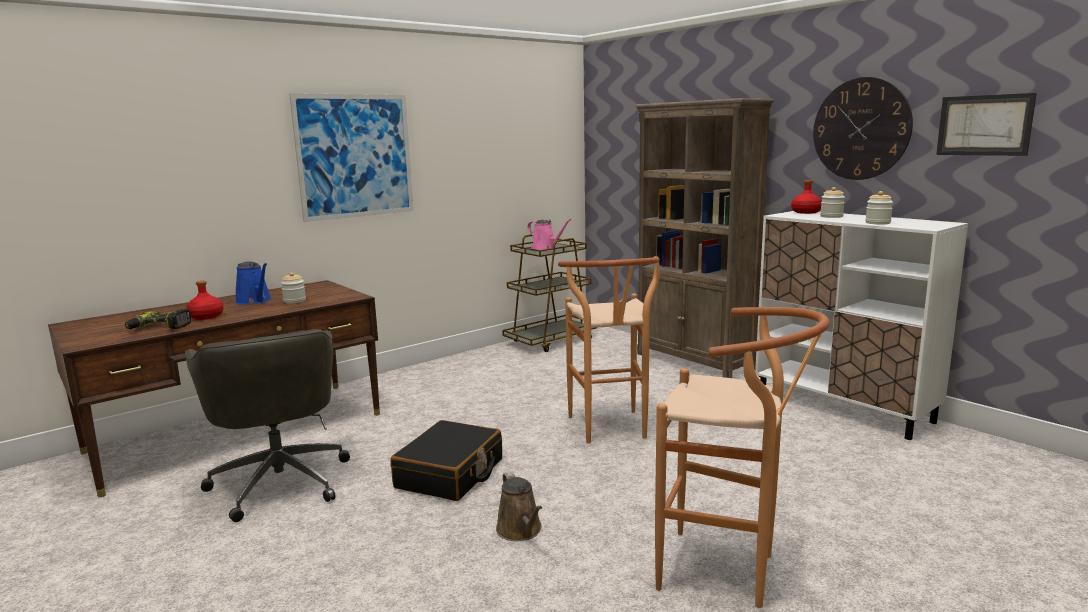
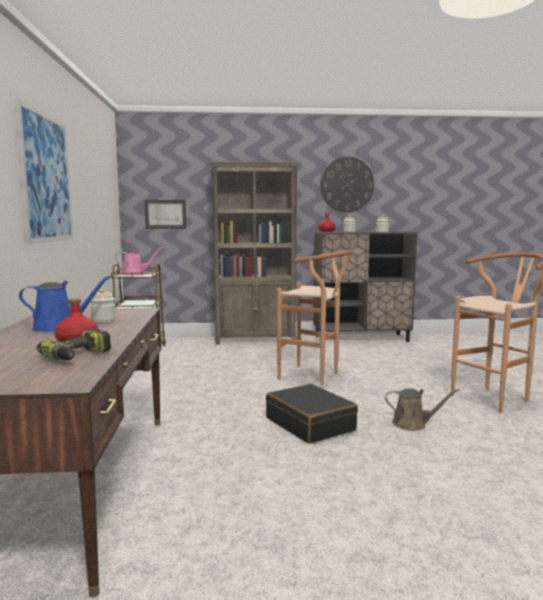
camera: 55 degrees left, 5 degrees down
grey office chair [185,329,350,522] -> none
white cabinet [755,211,968,440] -> brown cabinet [314,231,417,342]
picture [936,93,1037,156] -> picture moved to [145,200,186,229]

